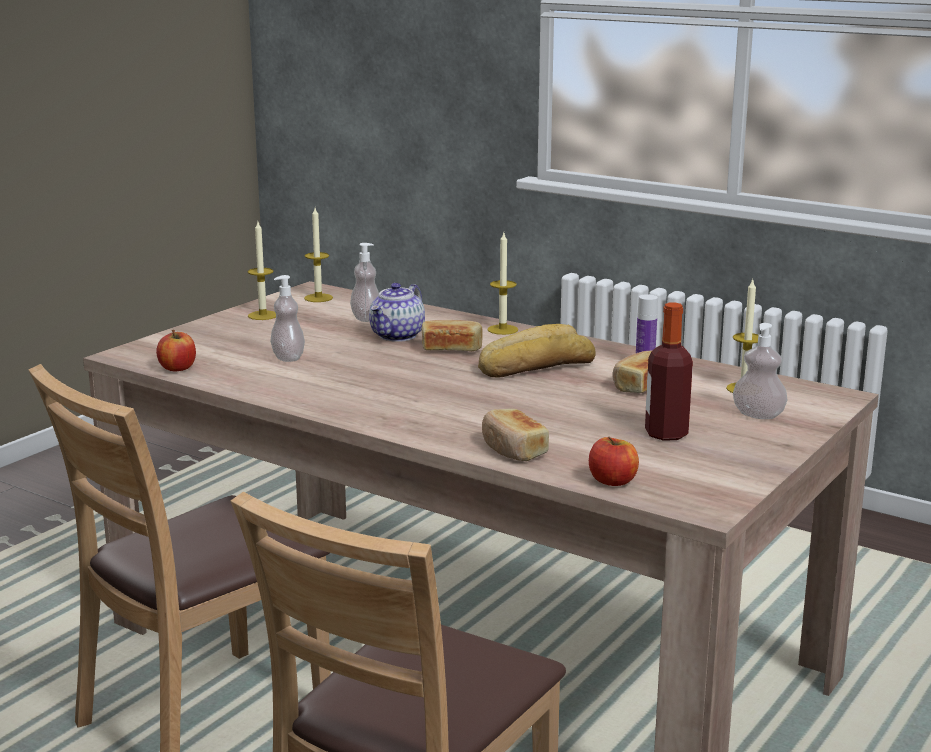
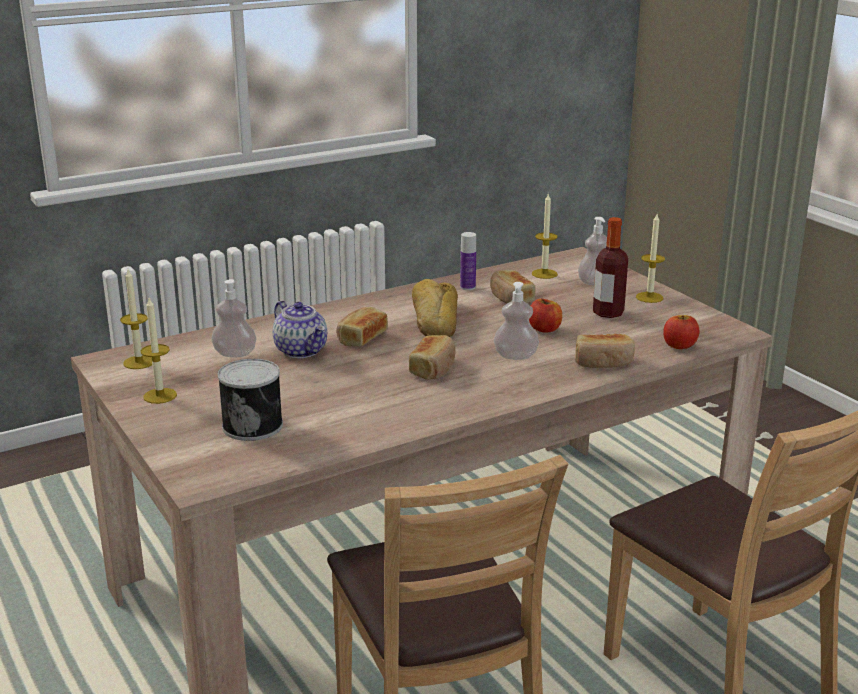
camera: 65 degrees left, 5 degrees up
apple [156,330,196,371] -> apple moved to [529,298,562,332]
soap dispenser [270,275,305,362] -> soap dispenser moved to [494,282,539,360]
candle [487,233,518,335] -> candle moved to [636,214,665,303]
none -> can [218,359,283,441]
none -> bread [409,335,456,380]

